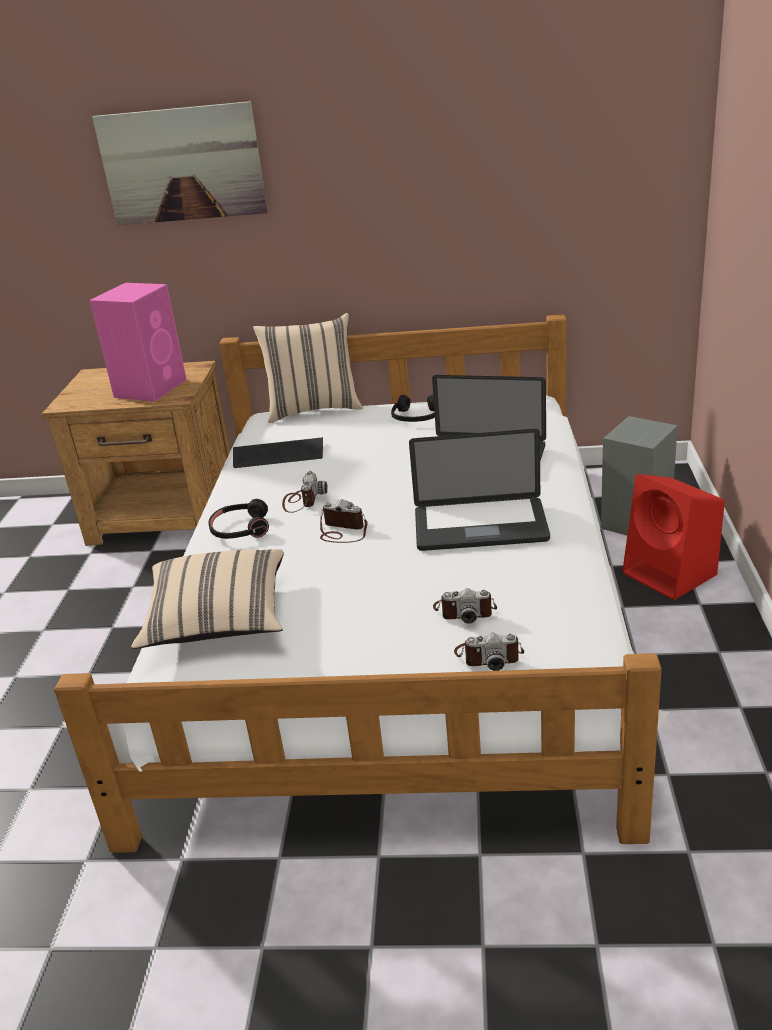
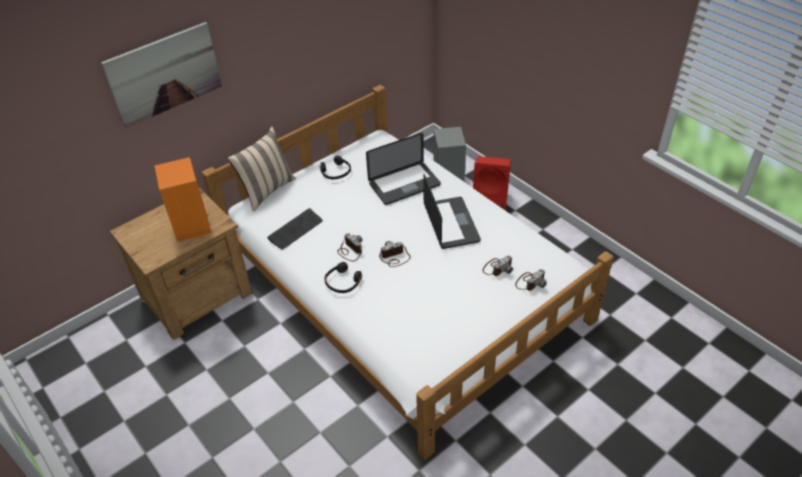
camera: 45 degrees left, 15 degrees up
pink speaker [89,283,187,402] -> orange speaker [155,157,211,242]
beige pillow [131,549,284,649] -> none
laptop [409,429,550,551] -> laptop turned 60 degrees counterclockwise [423,174,481,249]

